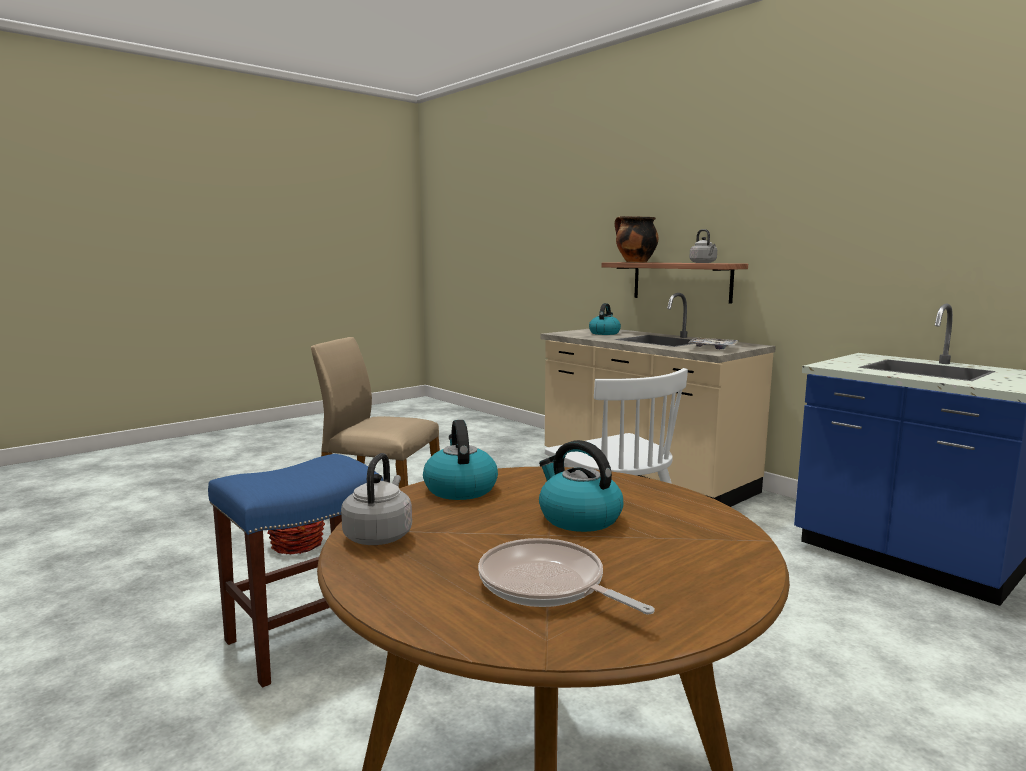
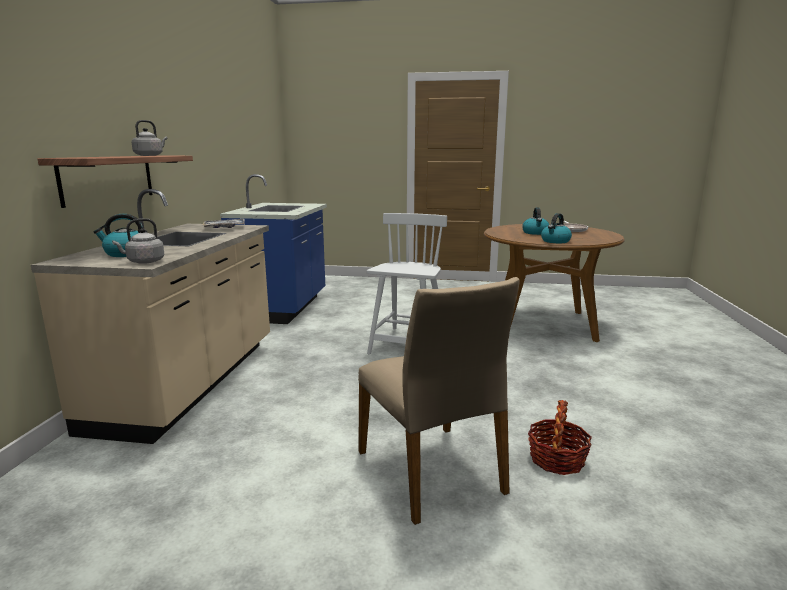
camera: 130 degrees left, 5 degrees up
blue stool [208,454,383,688] -> none
grey kettle [341,453,412,545] -> grey kettle moved to [112,218,164,264]
cooking pot [615,216,658,262] -> none

